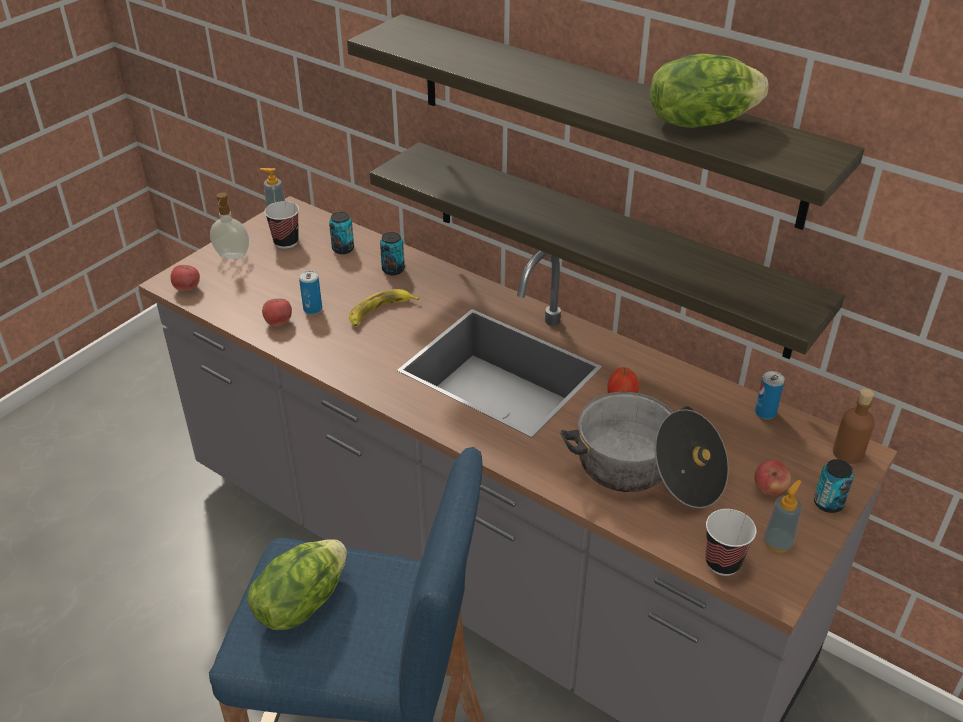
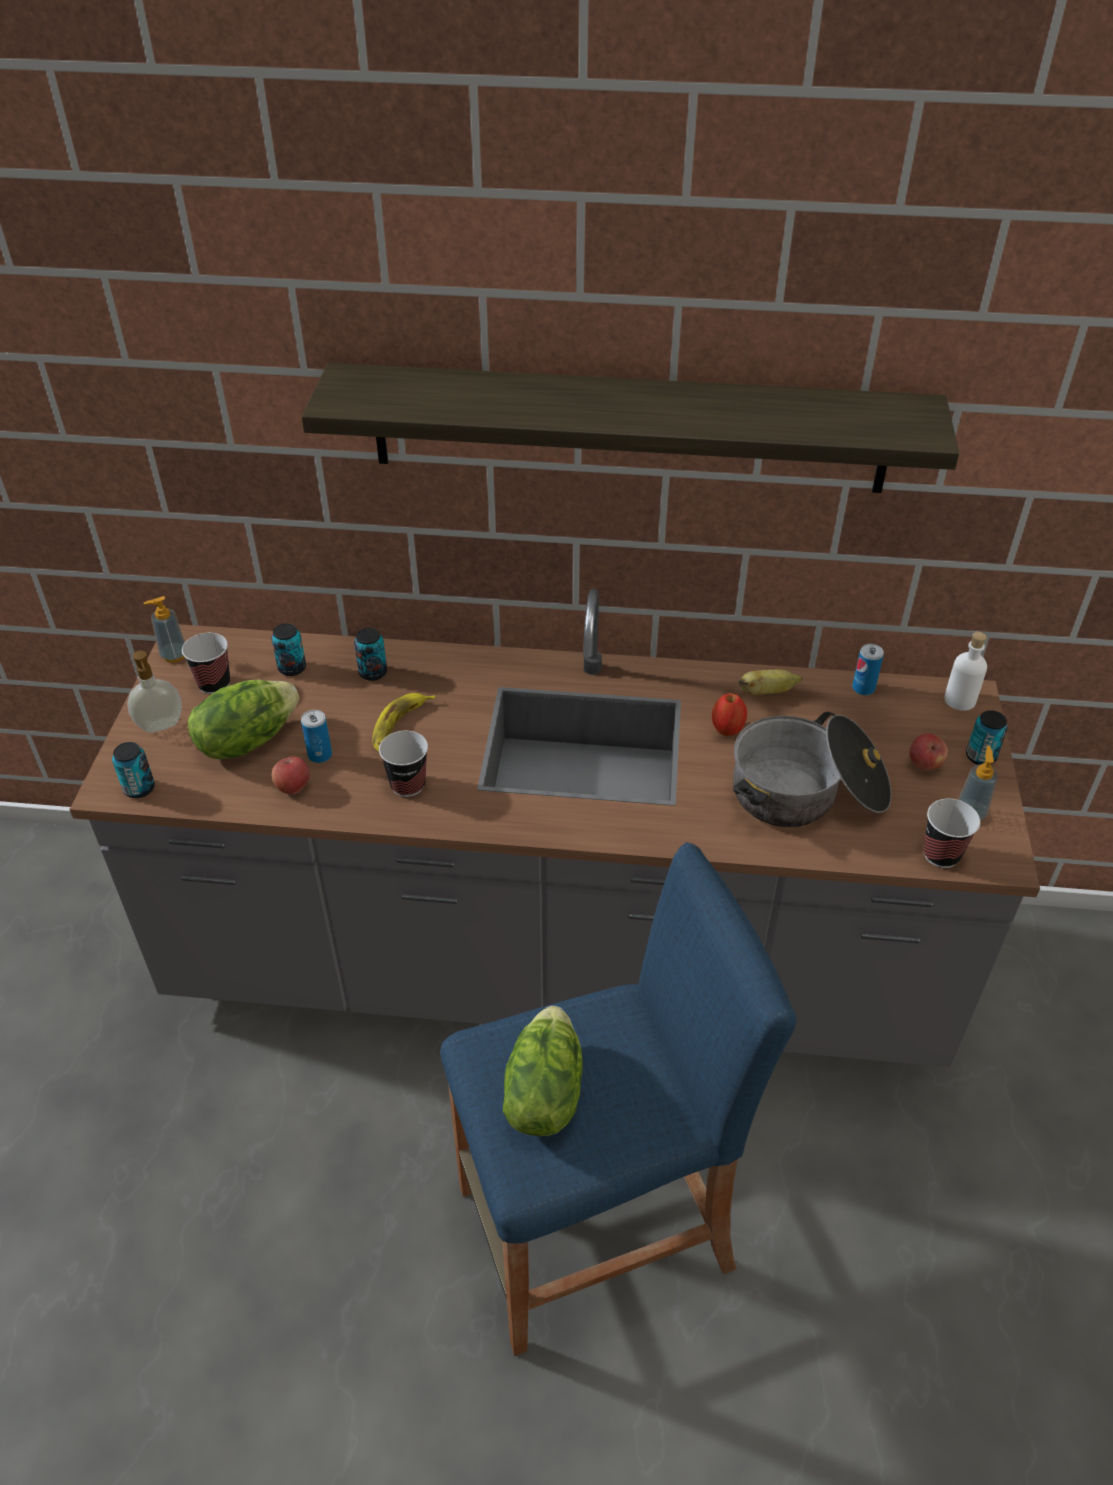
camera: 30 degrees left, 5 degrees up
apple [171,265,200,291] -> can [112,742,155,798]
shelf [370,142,845,359] -> none
lettuce [650,54,768,128] -> lettuce moved to [188,680,299,759]
brown bottle [833,389,875,464] -> white bottle [944,632,987,711]
none -> cup [379,731,428,797]
none -> banana [738,669,803,695]

